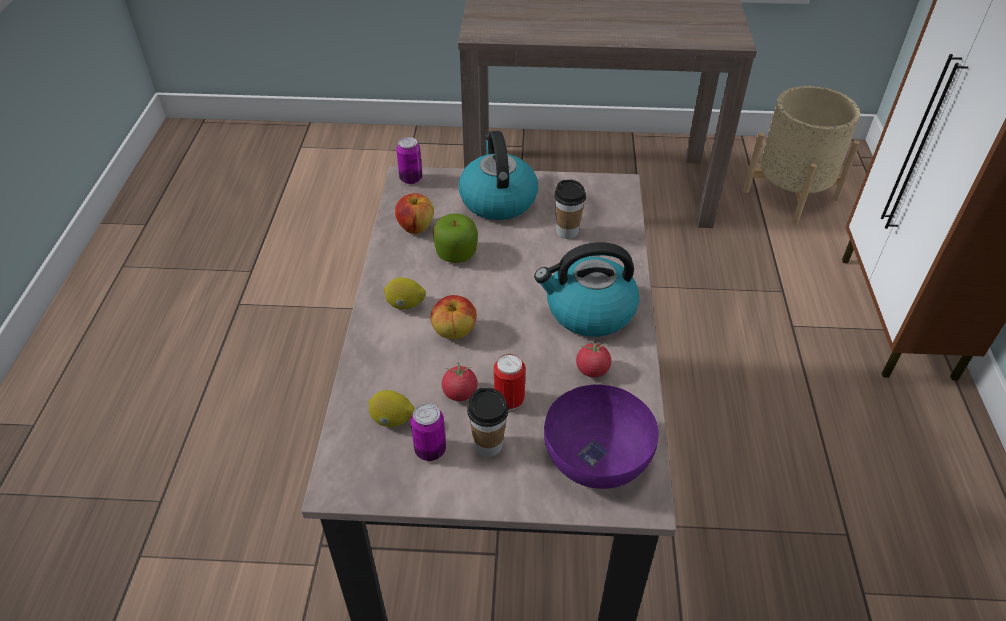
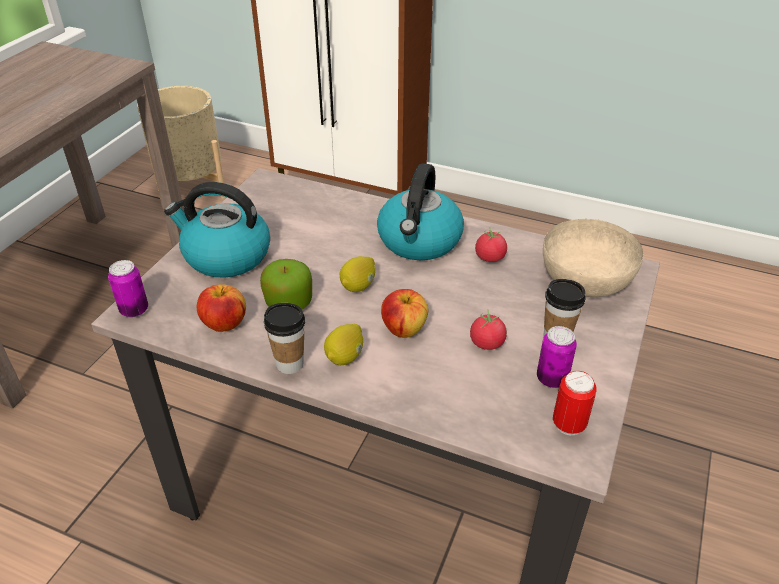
camera: 70 degrees left, 5 degrees down
lemon [369,390,415,427] -> lemon moved to [339,256,375,292]
can [494,354,525,410] -> can moved to [553,371,597,436]
purple bowl [544,384,659,489] -> beige bowl [543,219,643,297]
cup [554,179,586,239] -> cup moved to [264,303,305,374]

